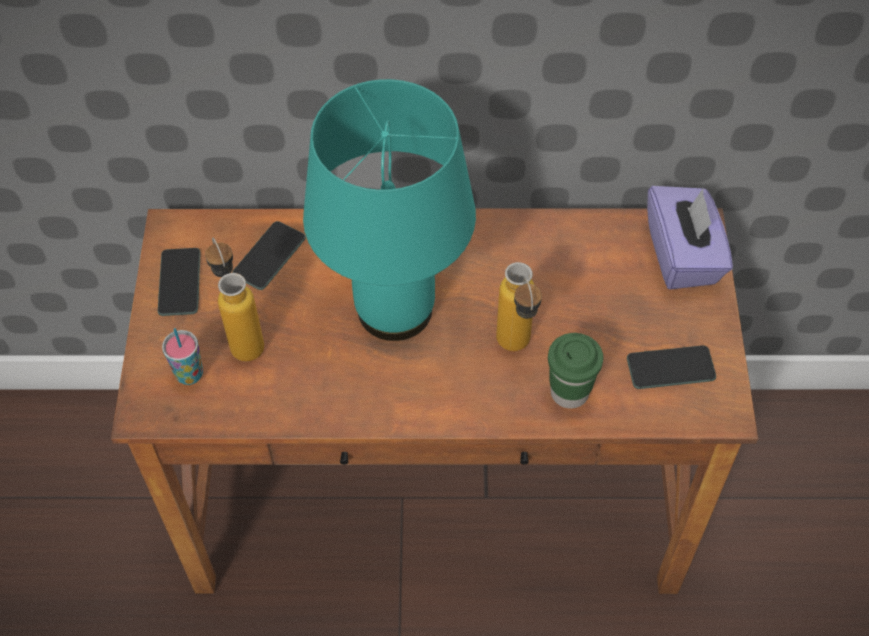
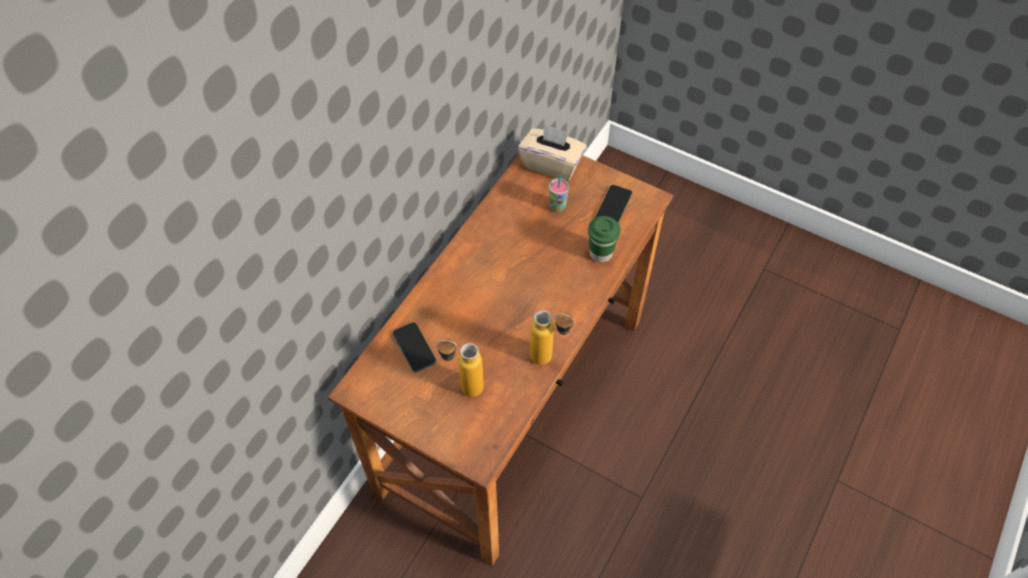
camera: 60 degrees left, 0 degrees up
phone [158,248,201,316] -> none
cup [162,328,203,385] -> cup moved to [549,175,569,212]
turquoise table lamp [303,79,476,341] -> none
bottle [496,262,542,351] -> bottle moved to [530,310,574,365]
purple tissue box [647,186,733,290] -> beige tissue box [518,124,587,181]

